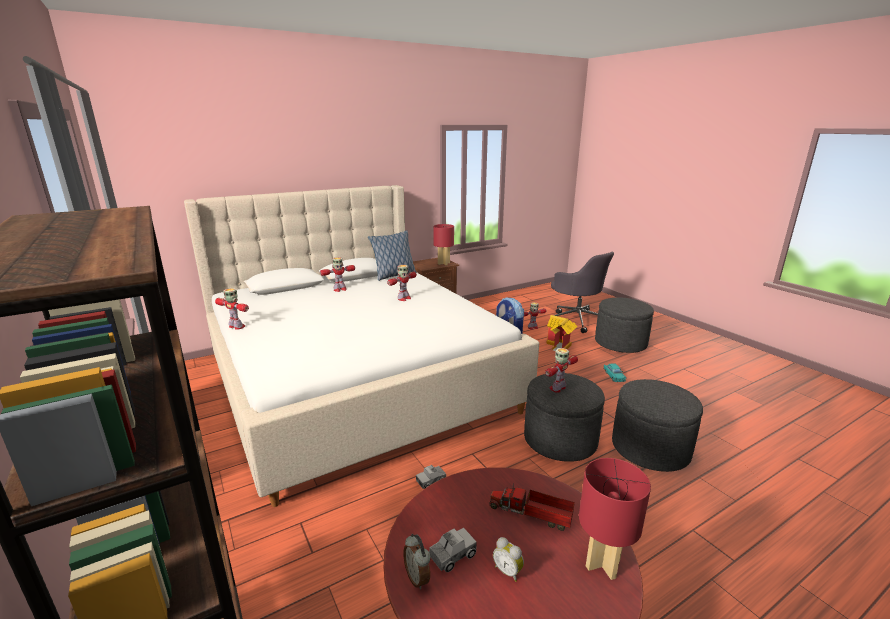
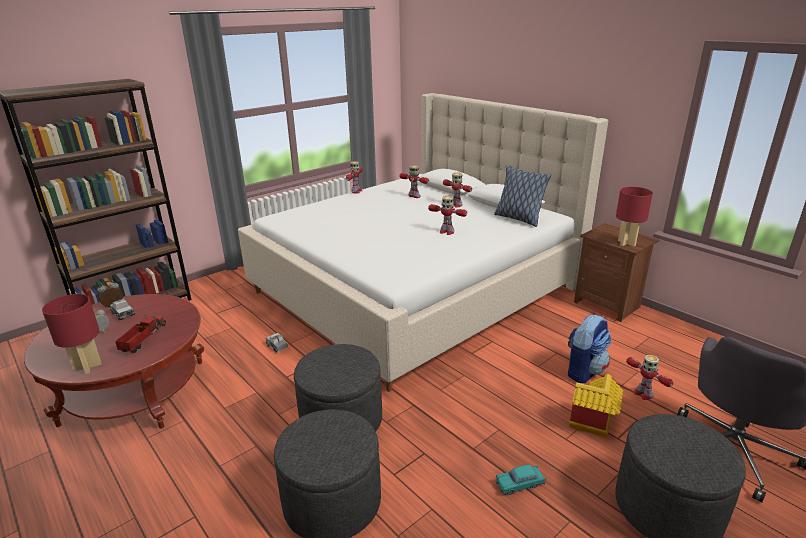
camera: 80 degrees right, 5 degrees up
toy robot [545,348,578,393] -> toy robot moved to [399,165,429,198]

